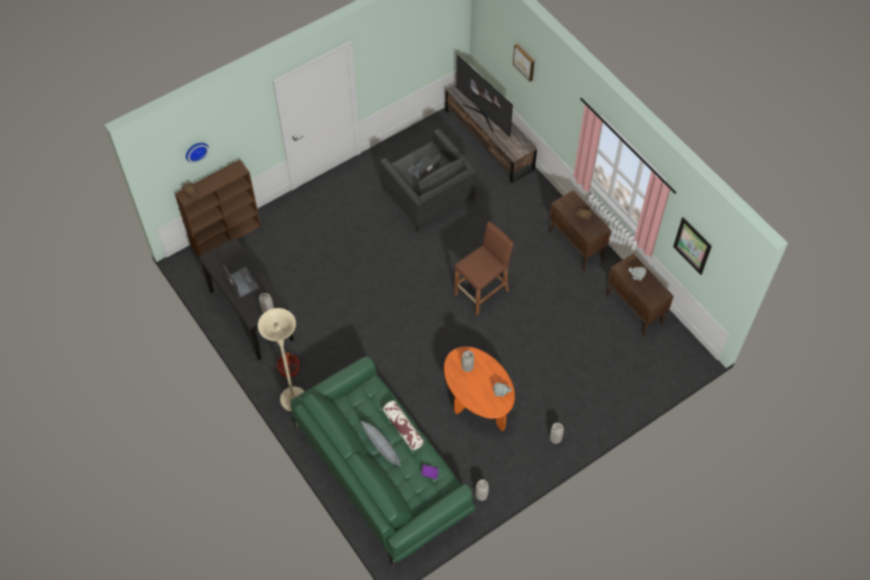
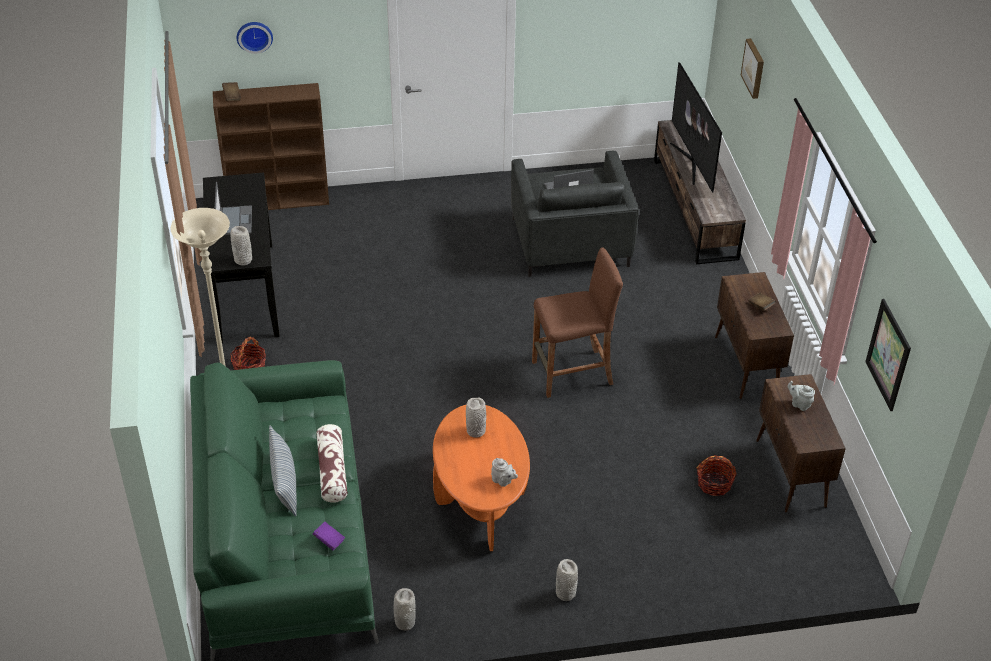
camera: 25 degrees right, 15 degrees down
none -> basket [697,455,737,496]

